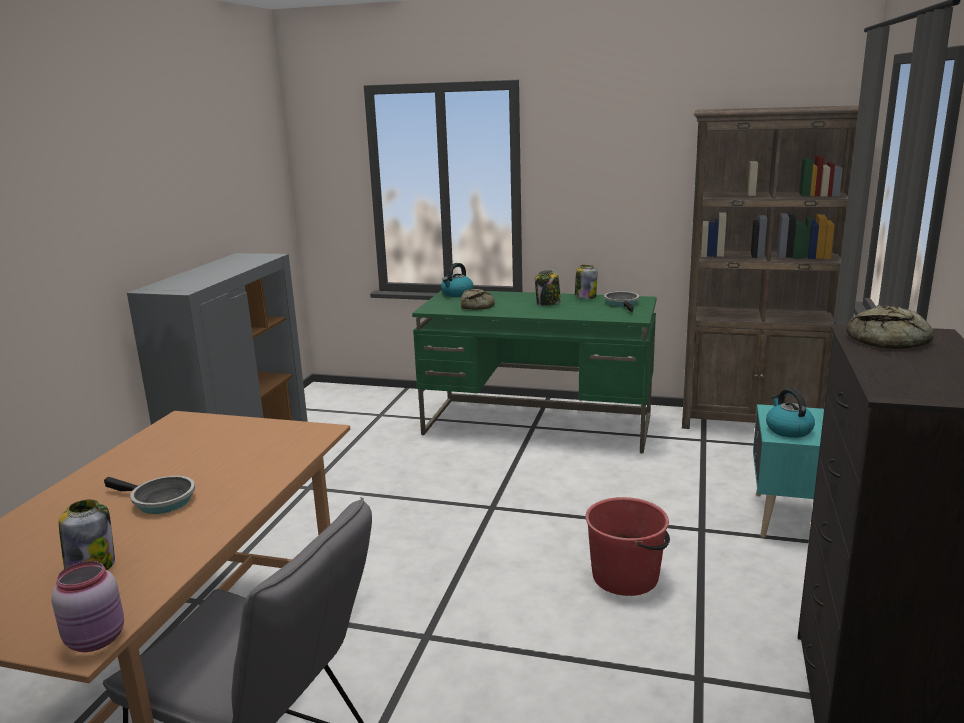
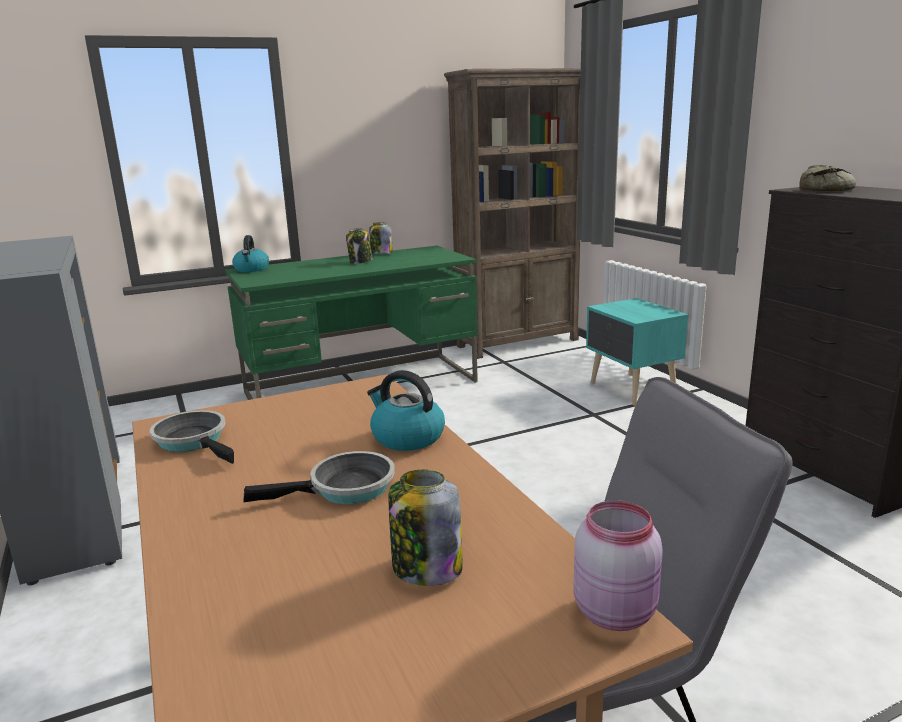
camera: 40 degrees left, 0 degrees up
bread [461,289,495,310] -> none
red bucket [585,497,670,596] -> none
frying pan [604,291,639,313] -> frying pan moved to [150,410,234,464]
kettle [766,388,815,438] -> kettle moved to [367,370,445,451]

